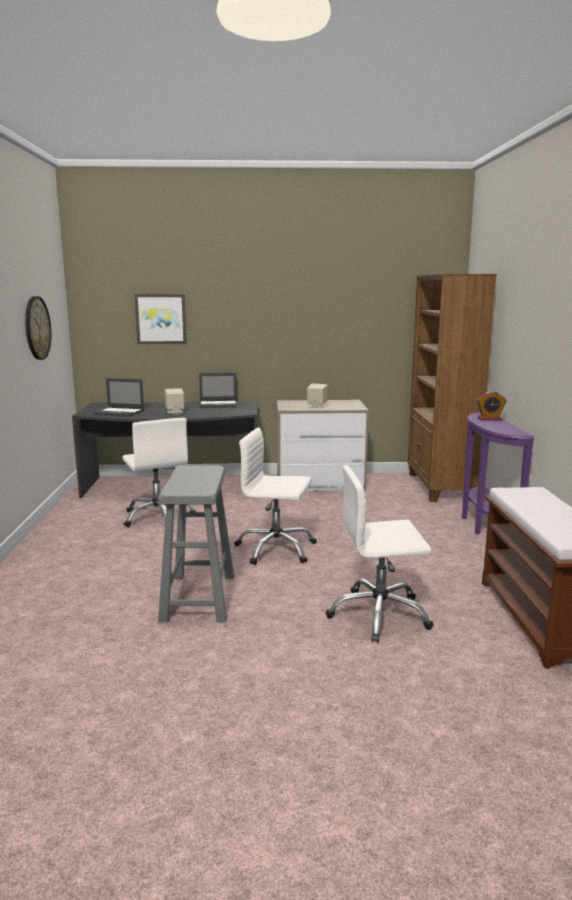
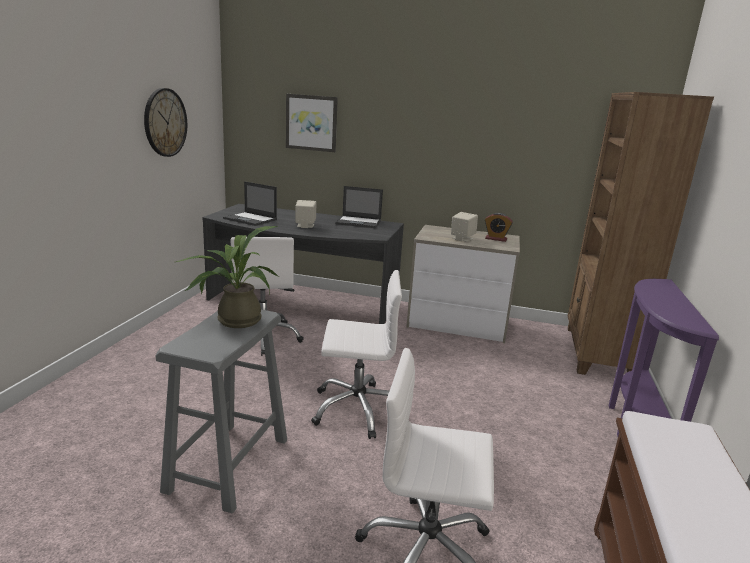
camera: 15 degrees right, 5 degrees up
white office chair [234,428,317,565] -> white office chair turned 150 degrees clockwise [311,270,402,439]
alarm clock [477,391,507,420] -> alarm clock moved to [485,213,513,242]
none -> potted plant [176,226,279,328]

